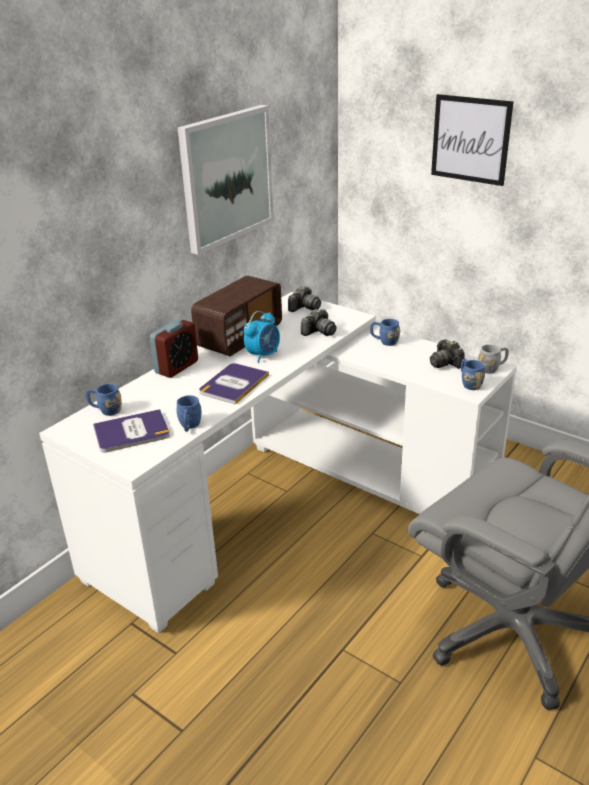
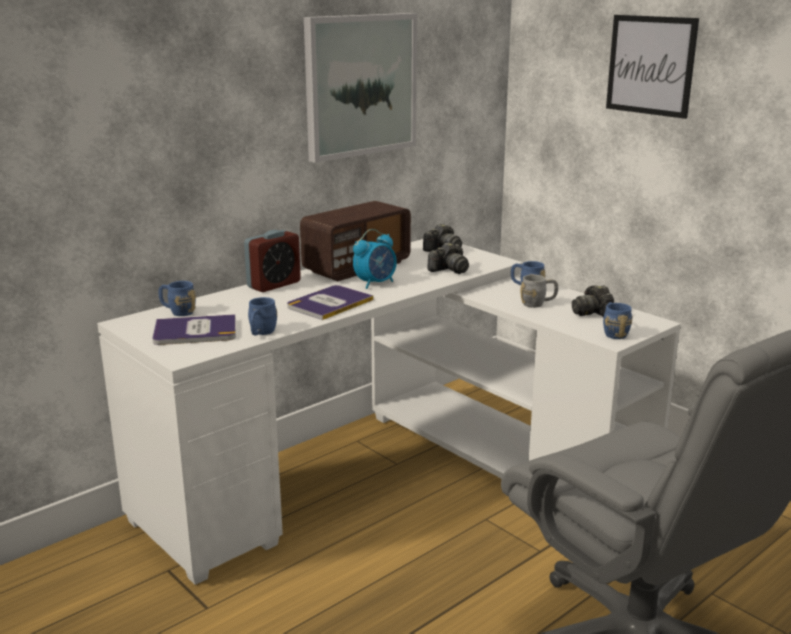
camera: 10 degrees right, 10 degrees down
grey mug [478,344,509,373] -> grey mug moved to [520,275,558,308]

